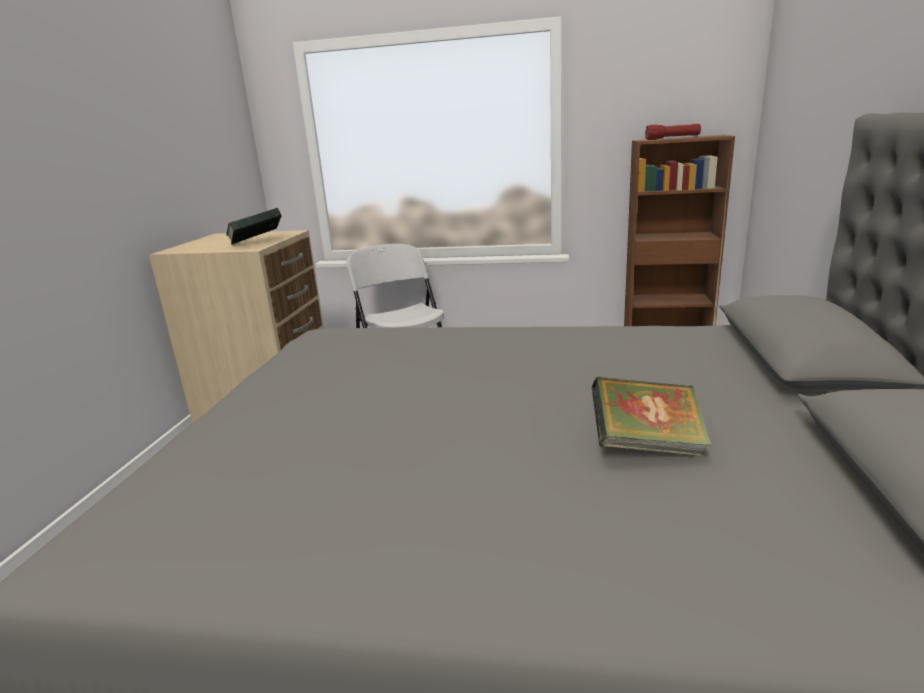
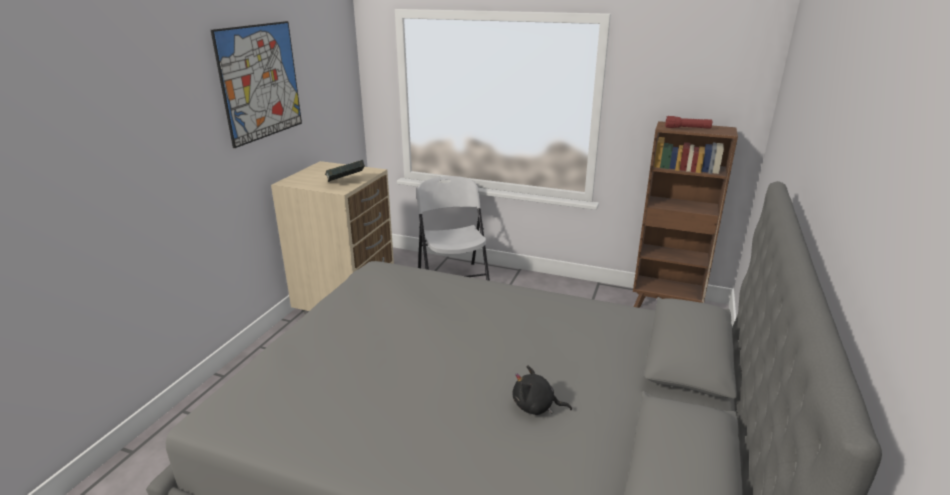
camera: 10 degrees right, 5 degrees up
book [592,377,711,456] -> black plush toy [512,365,572,415]
none -> picture [211,21,302,148]

